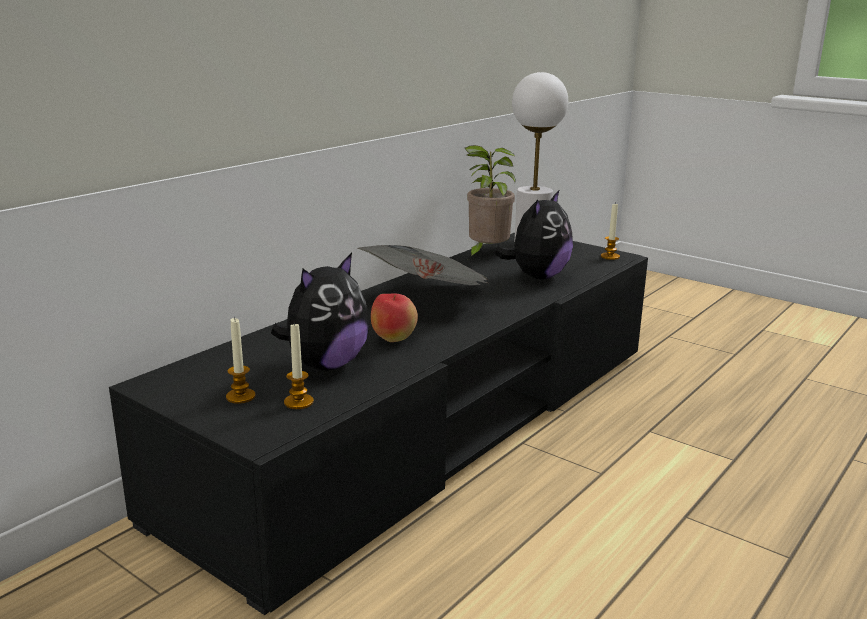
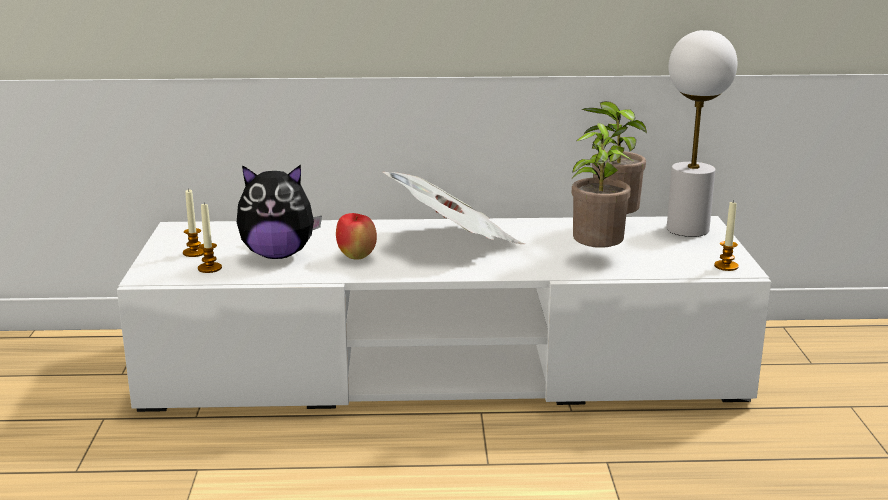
camera: 50 degrees right, 0 degrees up
black tv stand [109,233,648,615] -> white tv stand [117,216,771,412]
plush toy [494,189,573,279] -> potted plant [571,123,633,248]

